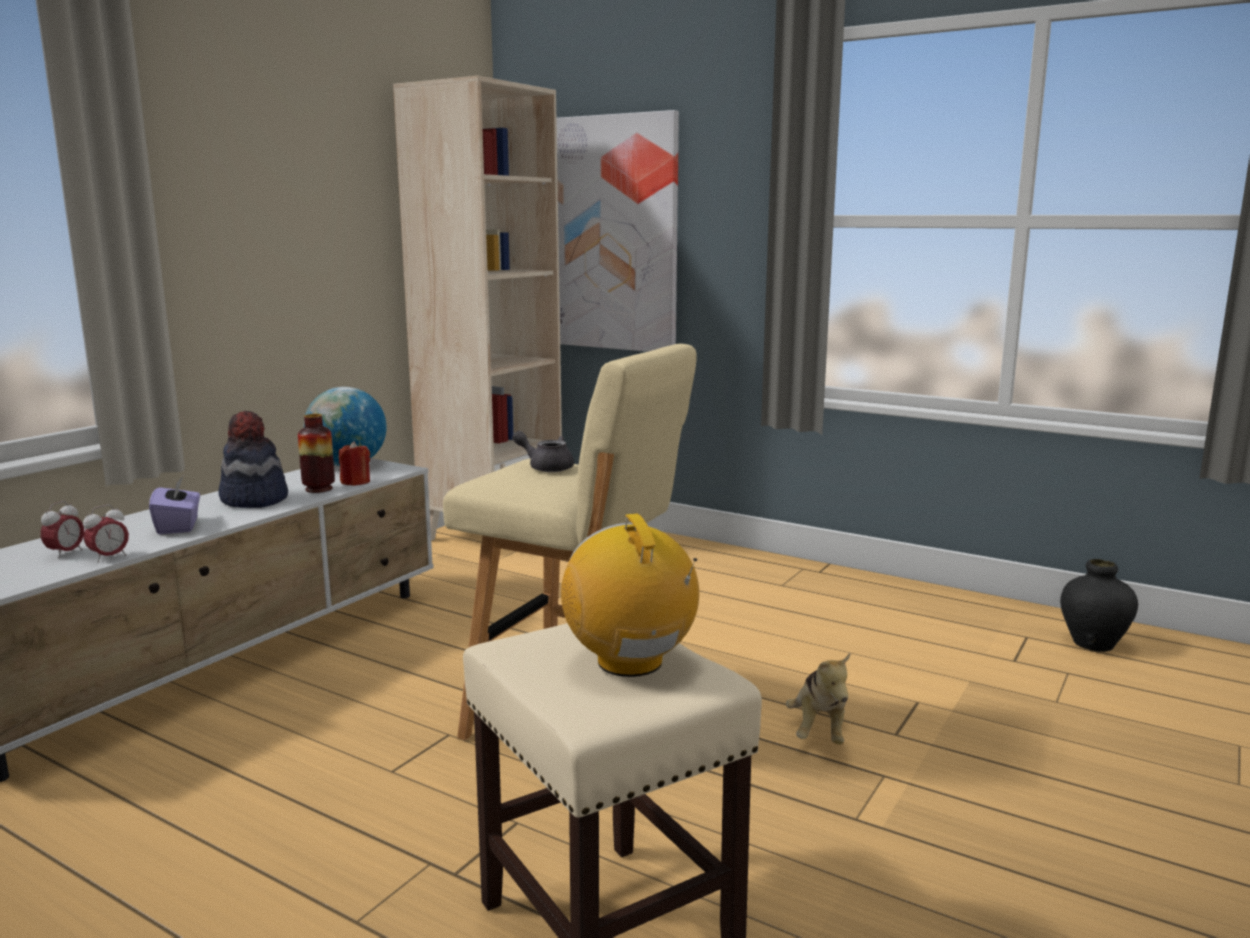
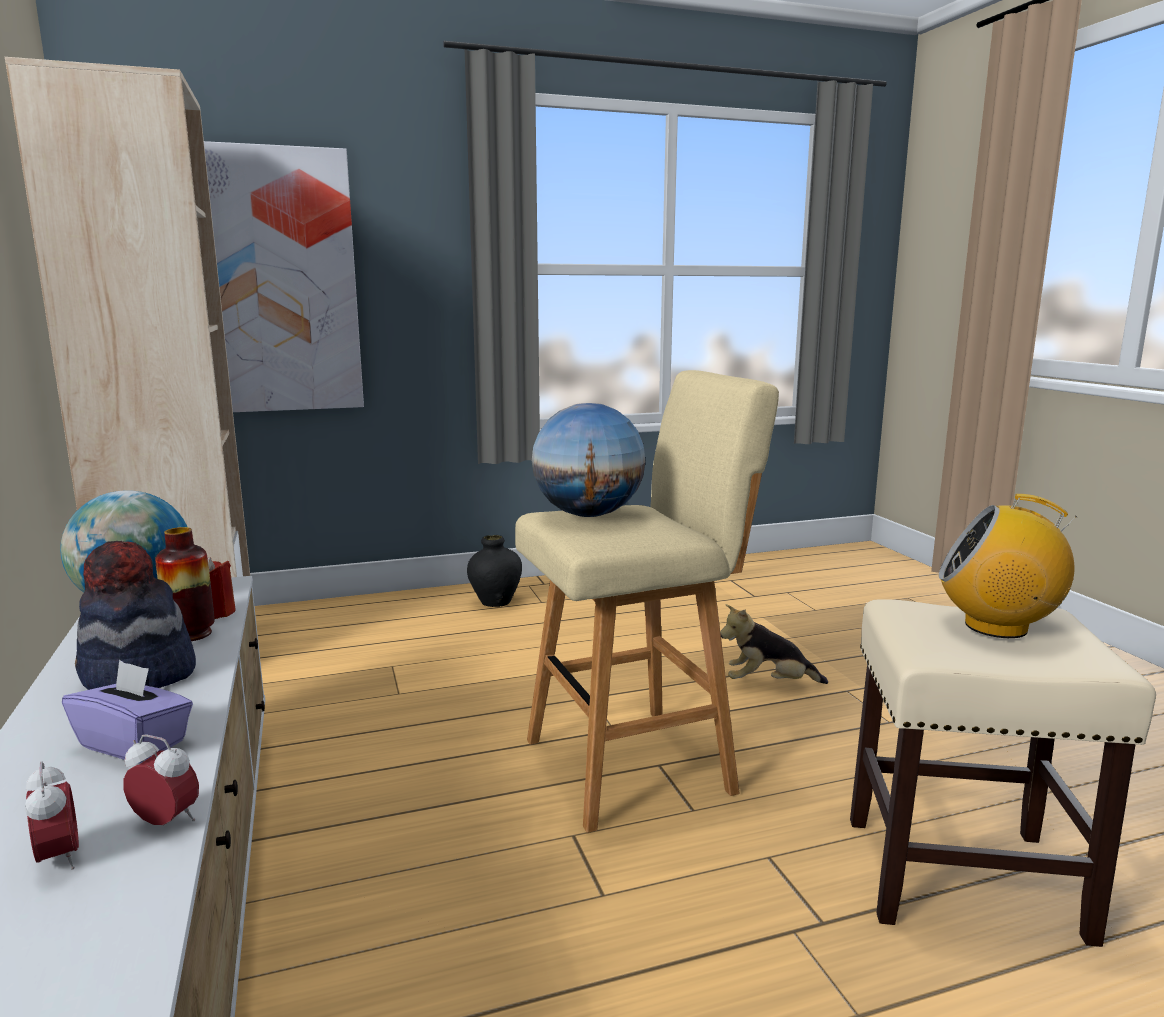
camera: 50 degrees left, 0 degrees up
alarm clock [83,505,129,563] -> alarm clock turned 60 degrees counterclockwise [123,734,199,825]
grey teapot [512,431,574,472] -> globe [532,403,645,517]
plush toy [786,653,850,745] -> plush toy turned 135 degrees clockwise [720,604,828,684]
black vase [1060,559,1138,652] -> black vase moved to [467,535,522,607]

